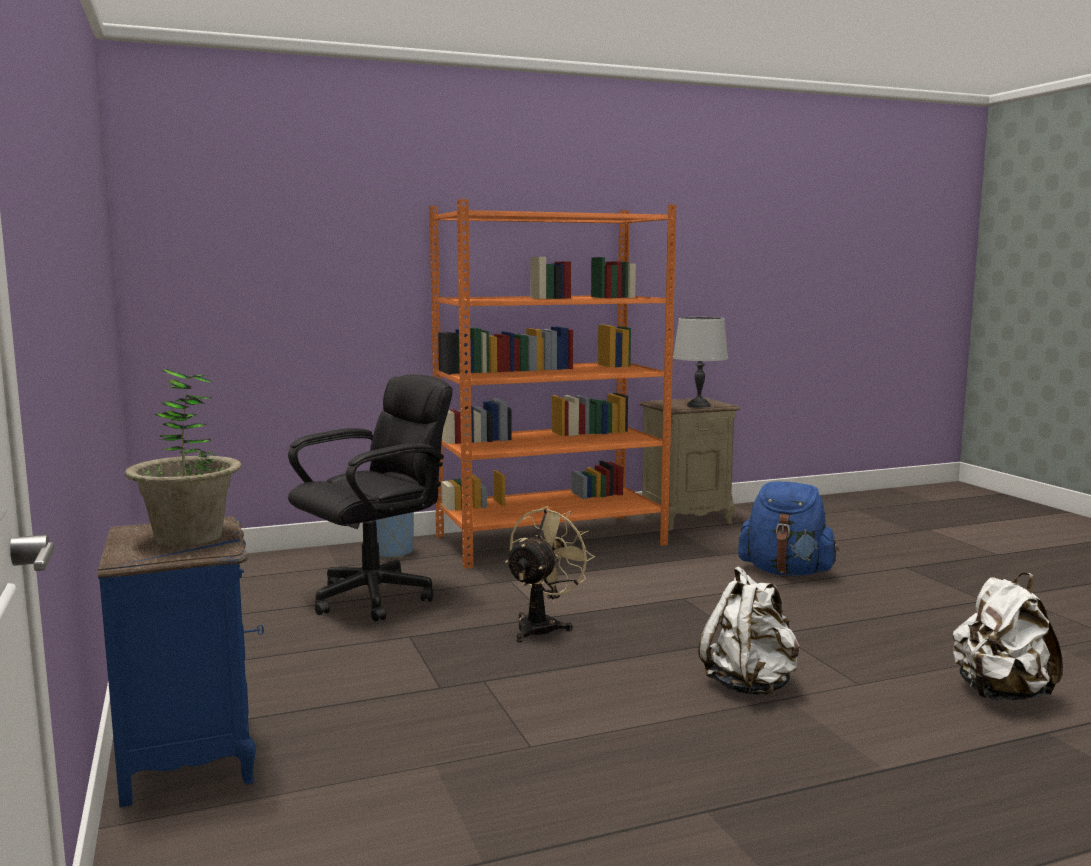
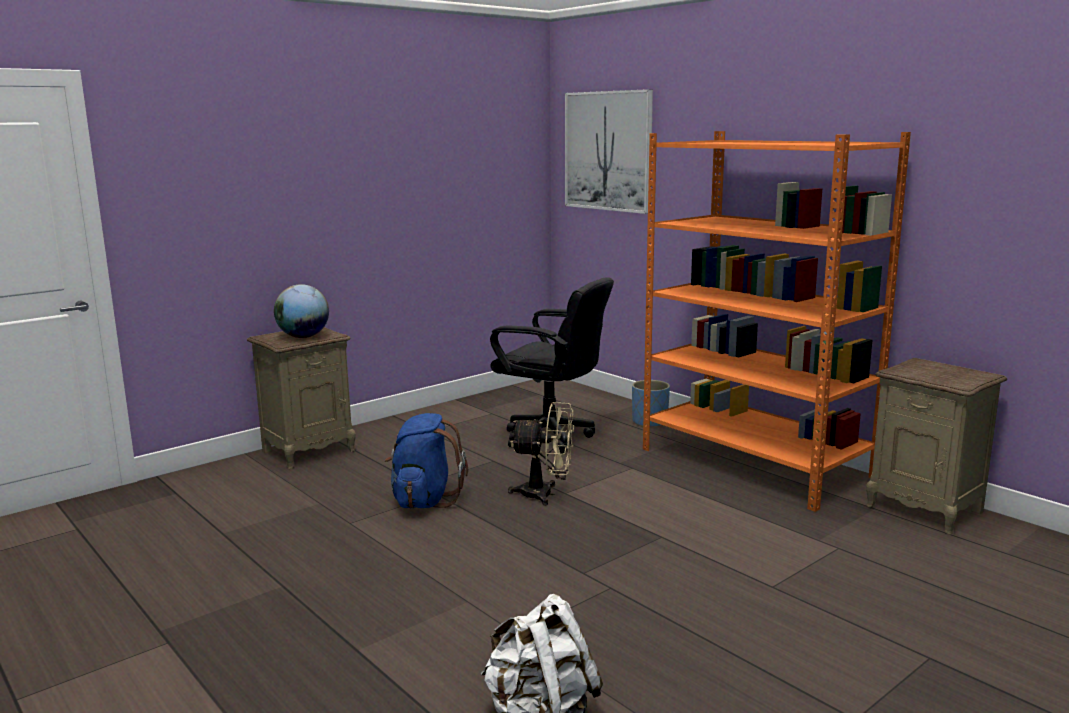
camera: 70 degrees right, 5 degrees up
blue nightstand [98,517,264,807] -> beige nightstand [247,327,356,469]
potted plant [125,369,242,546] -> globe [274,284,329,338]
grey table lamp [673,317,728,408] -> none
white backpack [698,566,800,695] -> none
blue backpack [738,481,839,575] -> blue backpack moved to [385,413,468,508]
none -> picture [565,89,653,214]

